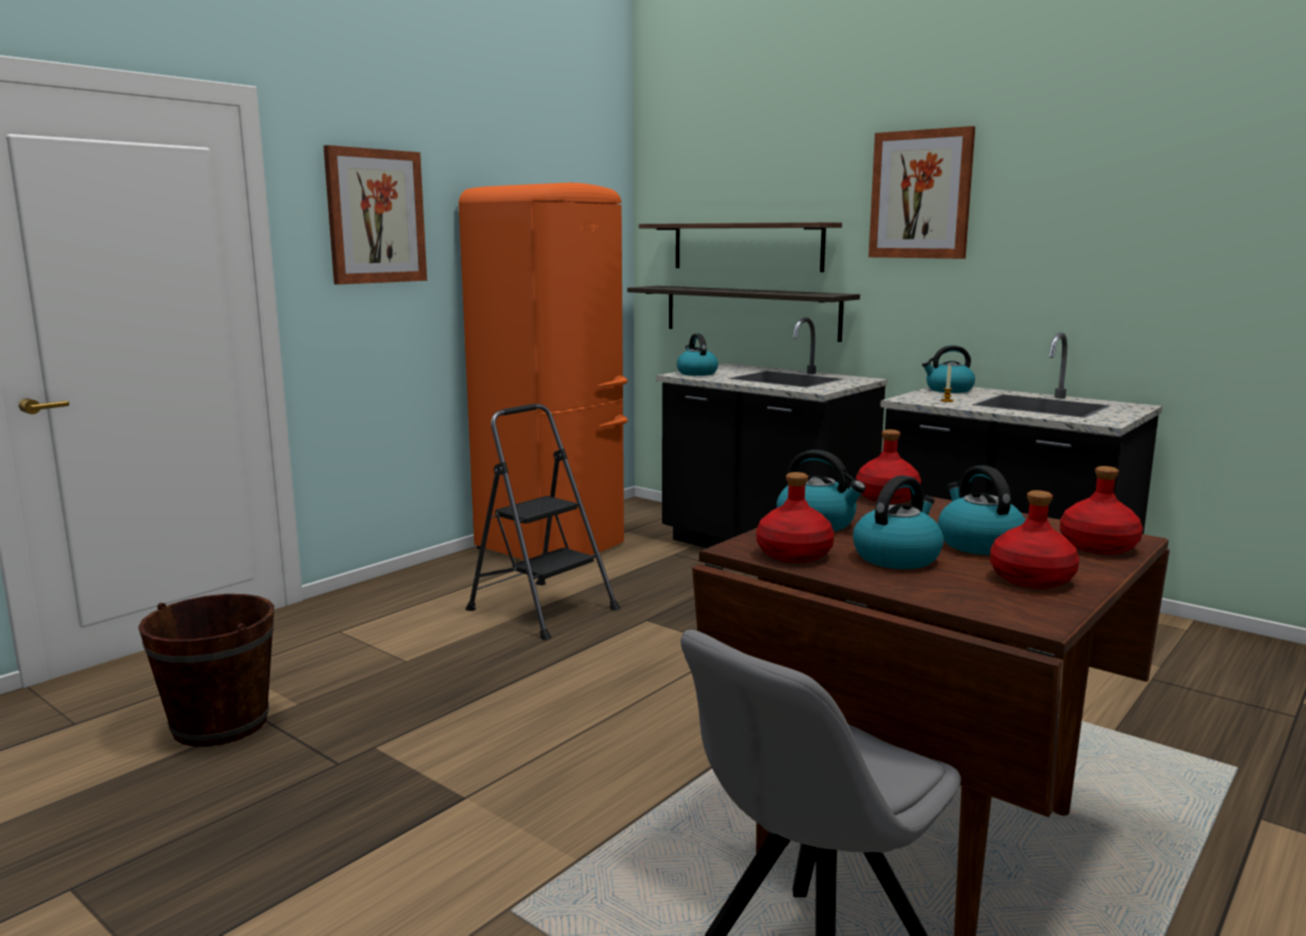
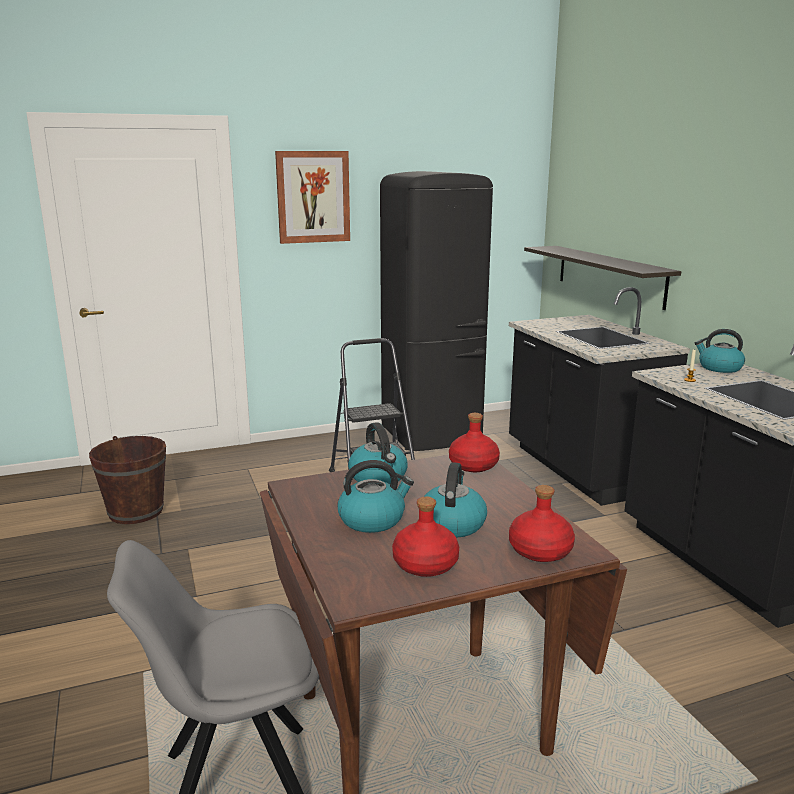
camera: 30 degrees right, 5 degrees up
orange fridge [459,183,628,560] -> black fridge [380,171,493,451]
shelf [639,222,842,272] -> none
kettle [677,334,718,376] -> none
red bottle [756,472,834,563] -> none
picture [869,126,975,259] -> none

